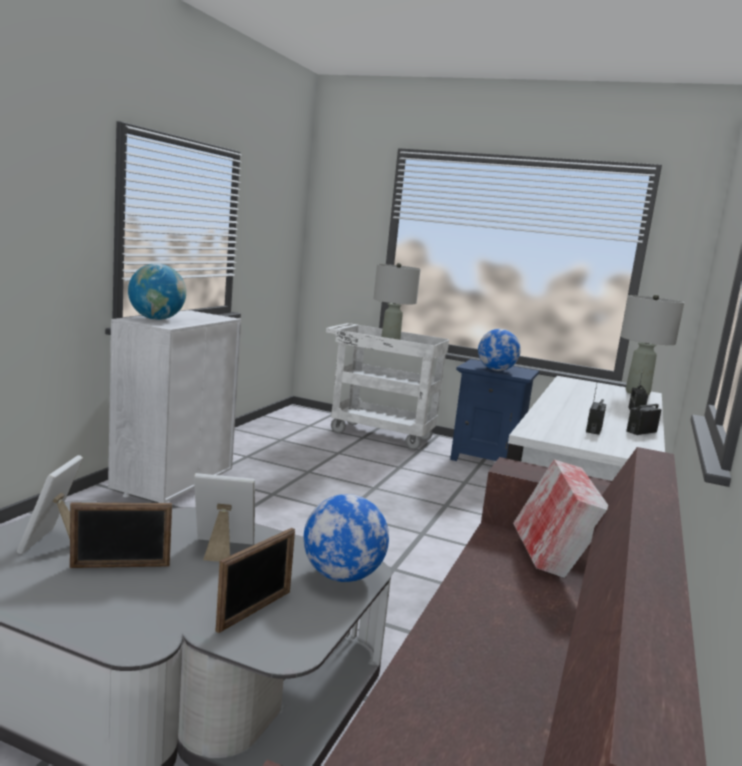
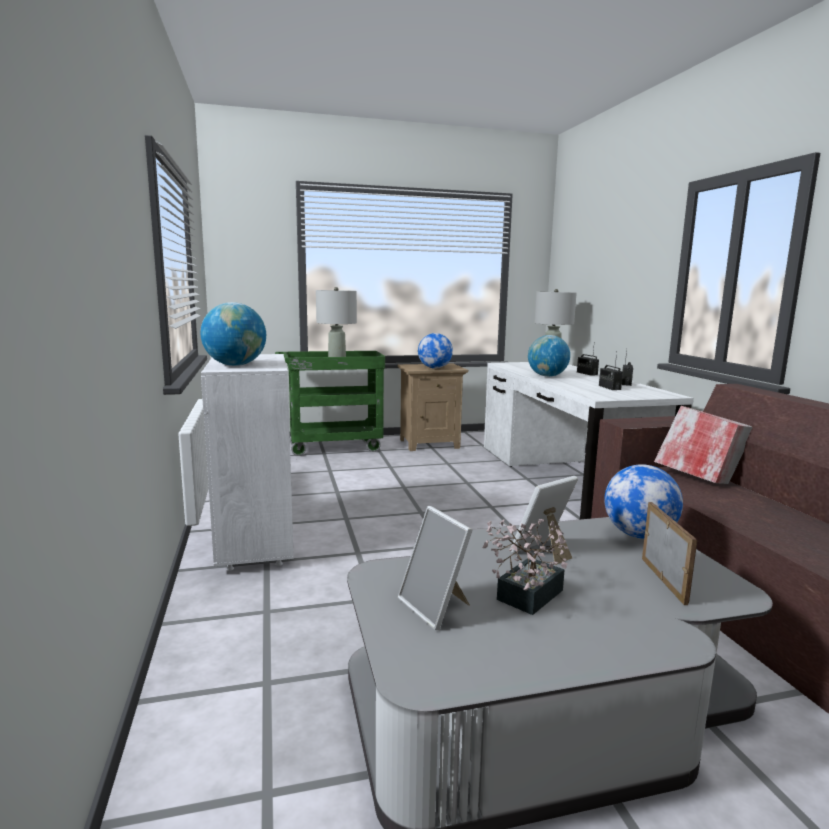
camera: 35 degrees left, 0 degrees up
picture frame [70,503,172,568] -> potted plant [482,519,568,615]
white cart [326,323,449,450] -> green cart [275,351,385,456]
blue nightstand [450,359,539,461] -> beige nightstand [397,364,468,451]
none -> globe [528,335,570,377]

